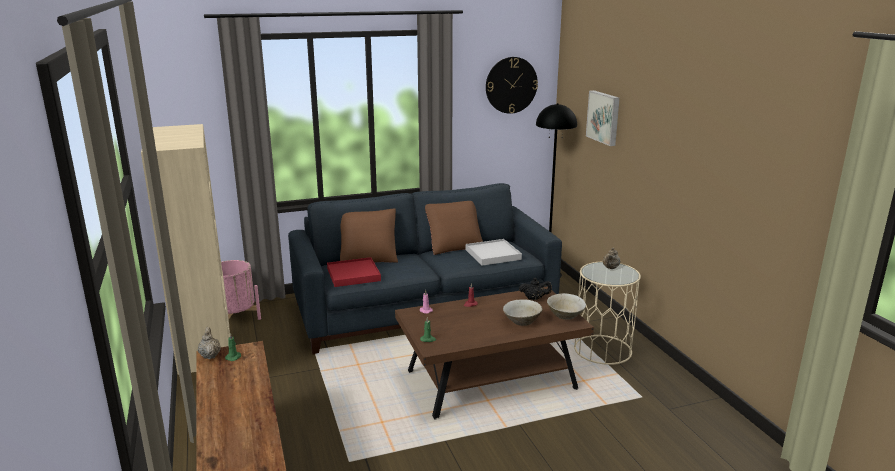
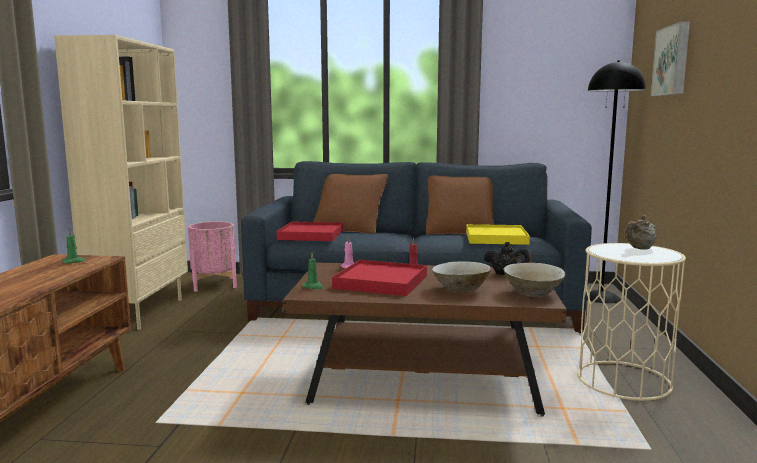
camera: 25 degrees right, 10 degrees down
beige teapot [198,327,221,359] -> none
white tray [466,239,522,266] -> yellow tray [466,224,530,245]
wall clock [486,57,538,114] -> none
none -> red tray [332,260,427,296]

